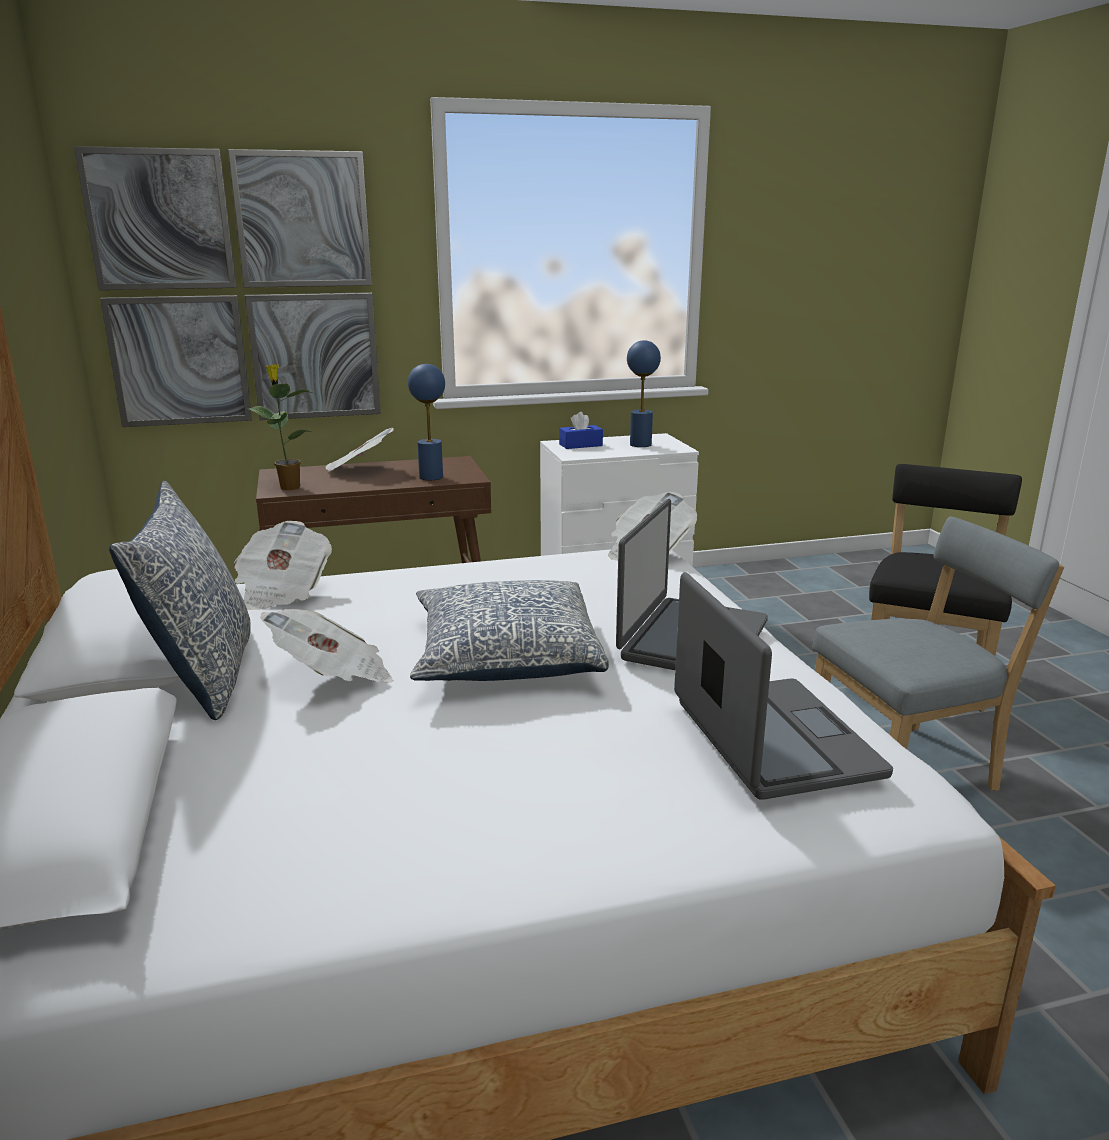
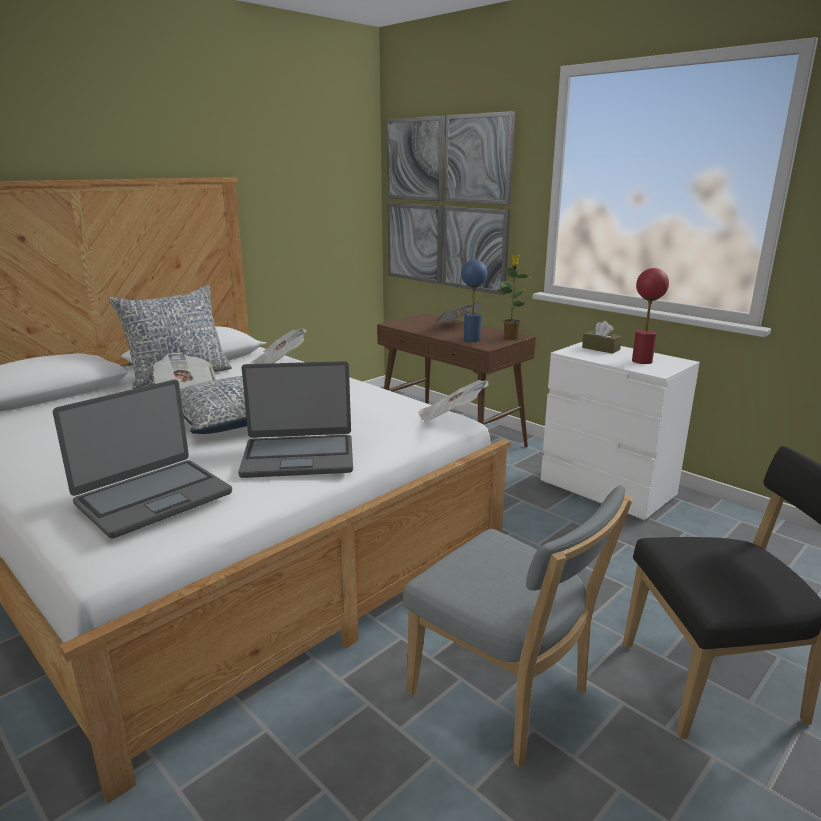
camera: 60 degrees right, 0 degrees up
potted plant [249,364,313,490] -> potted plant moved to [497,255,531,340]
blue tissue box [559,412,603,449] -> brown tissue box [582,321,622,354]
blue table lamp [627,340,661,447] -> red table lamp [632,268,669,364]

